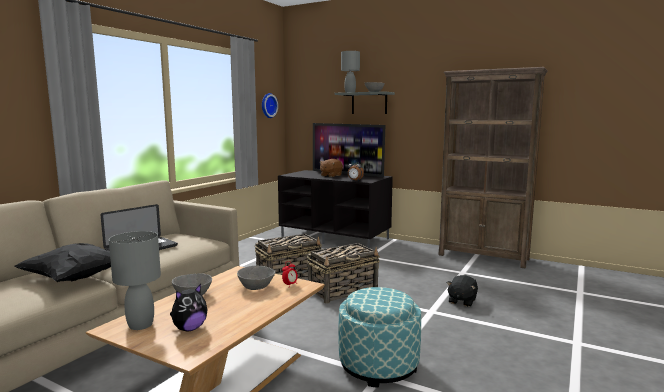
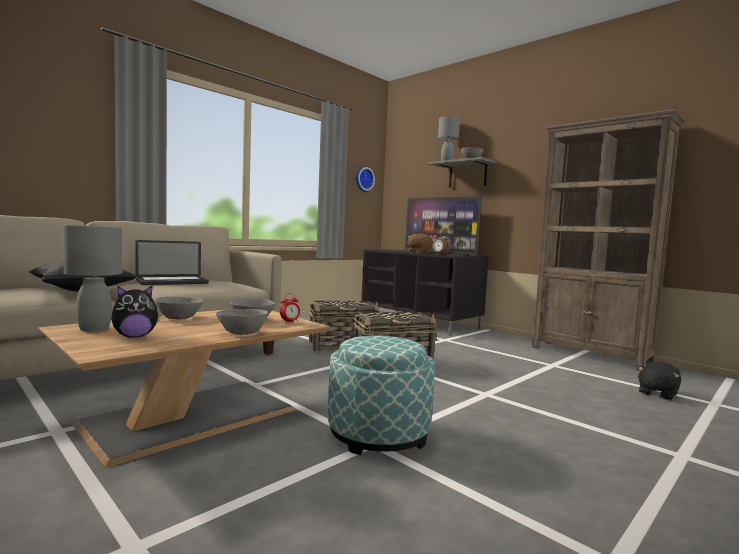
camera: 15 degrees right, 5 degrees down
black plush toy [446,275,478,307] -> black plush toy moved to [637,362,681,400]
none -> grey bowl [216,309,268,335]

